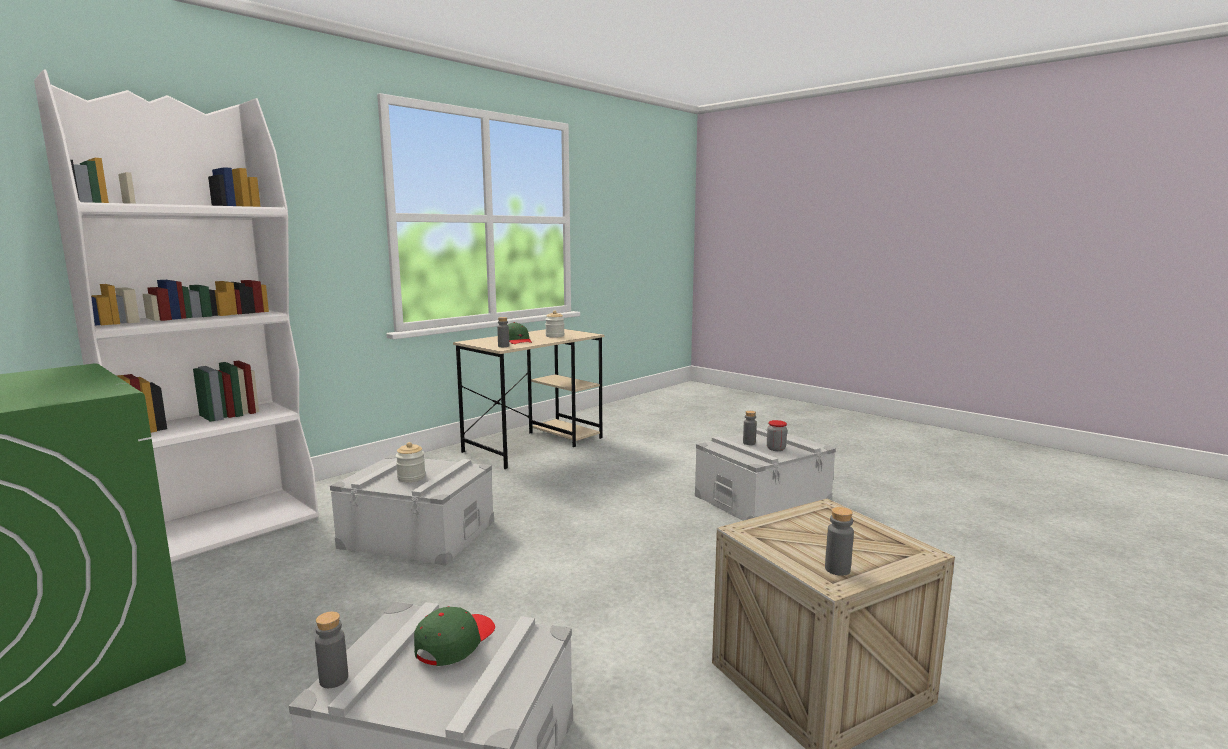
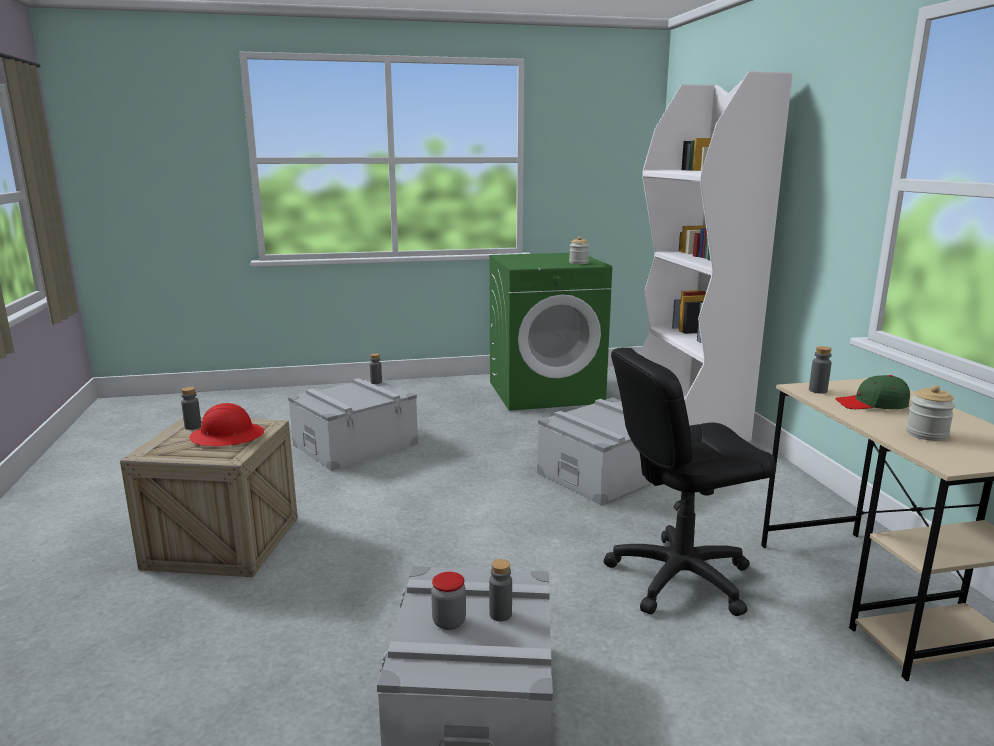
camera: 125 degrees right, 5 degrees up
jar [395,442,426,482] -> jar moved to [569,236,589,264]
green cap [414,606,495,666] -> none
none -> red hard hat [189,403,264,446]
none -> black office chair [604,347,776,616]

